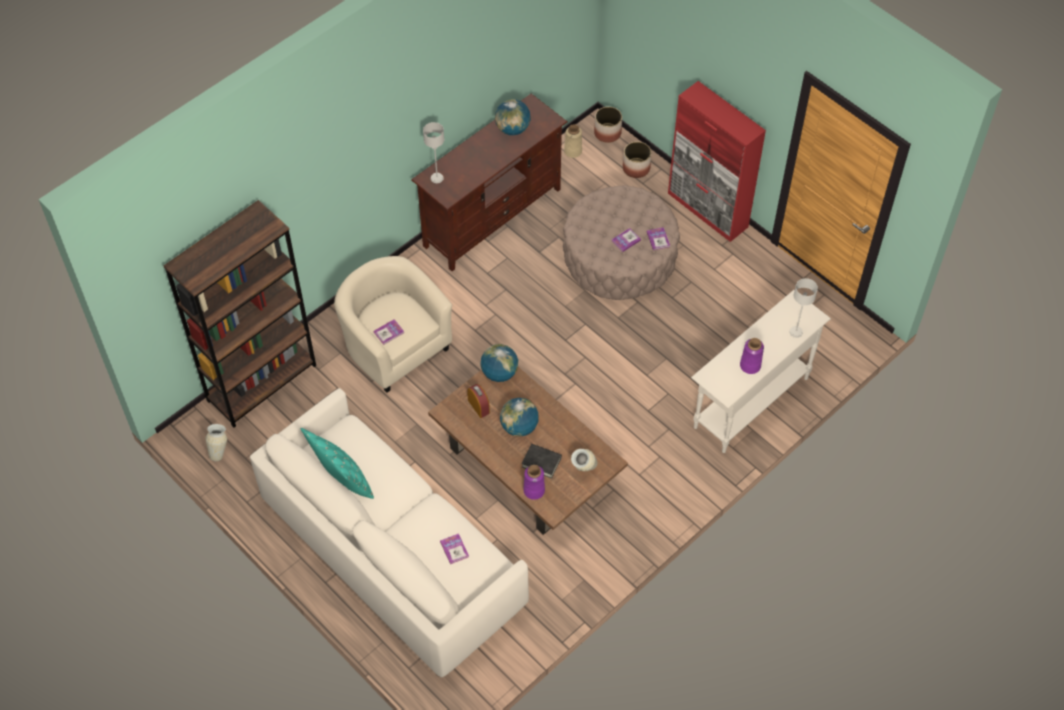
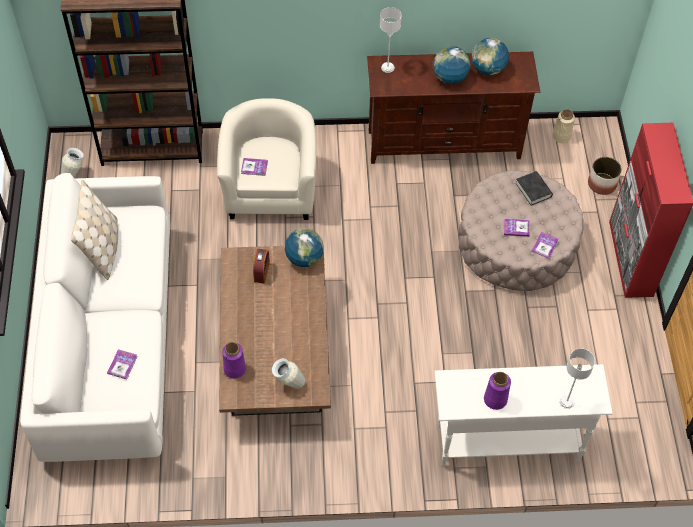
camera: 40 degrees right, 0 degrees up
turquoise pillow [301,428,374,499] -> beige pillow [71,179,118,280]
globe [500,398,539,437] -> globe moved to [433,46,470,84]
black book [522,444,562,479] -> black book moved to [515,171,553,205]
planter [594,107,622,143] -> none

